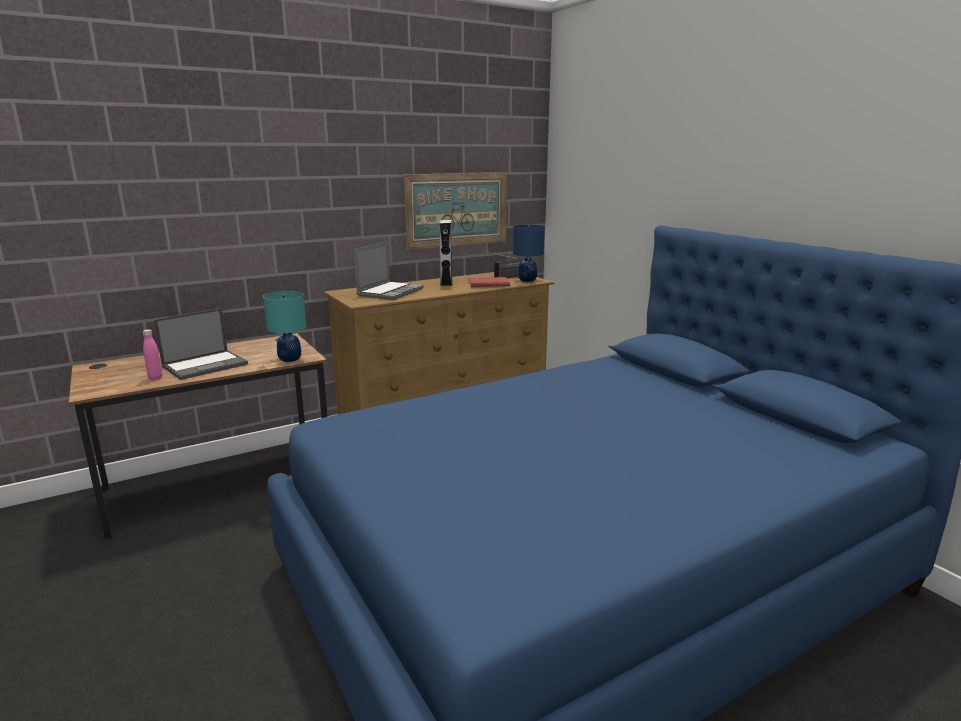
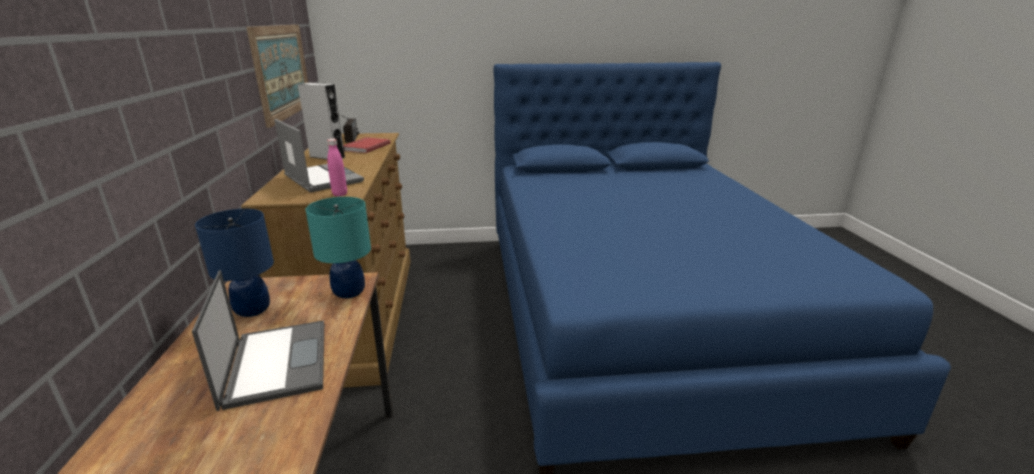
camera: 65 degrees left, 5 degrees up
pink bottle [143,330,162,380] -> pink bottle moved to [327,139,347,197]
blue table lamp [513,225,545,282] -> blue table lamp moved to [195,209,274,317]

